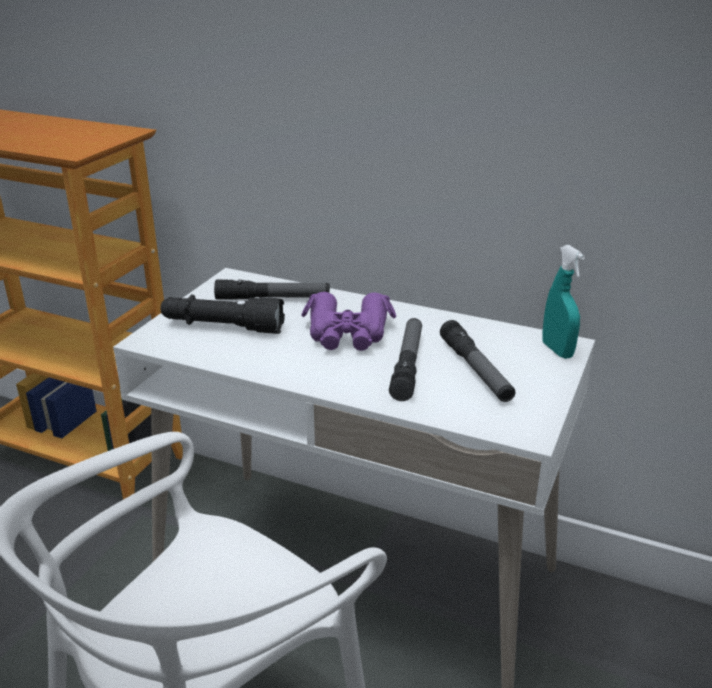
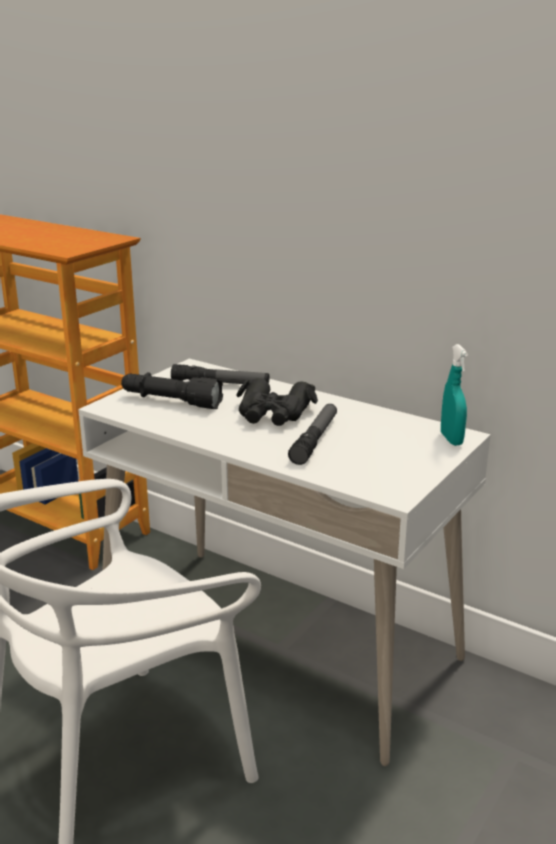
camera: 10 degrees right, 5 degrees down
purple binoculars [301,292,396,351] -> black binoculars [236,378,318,426]
flashlight [440,320,515,402] -> none

